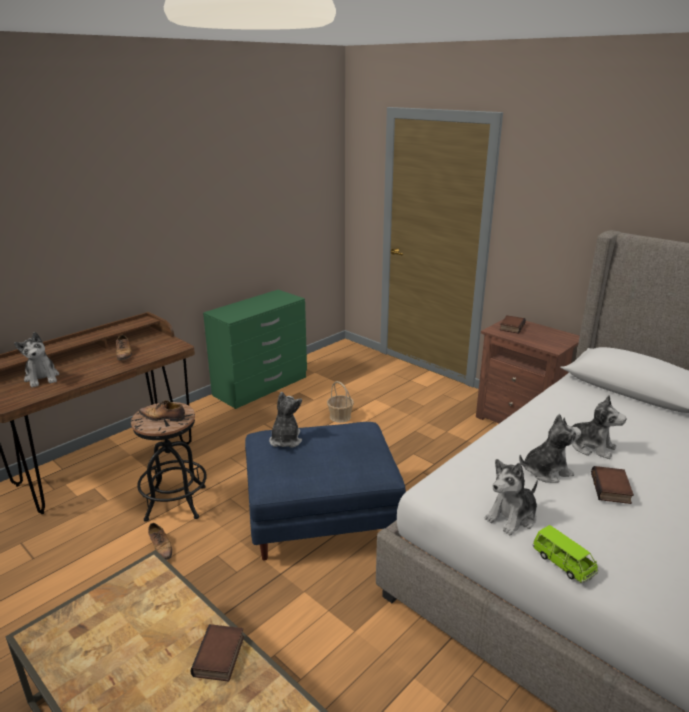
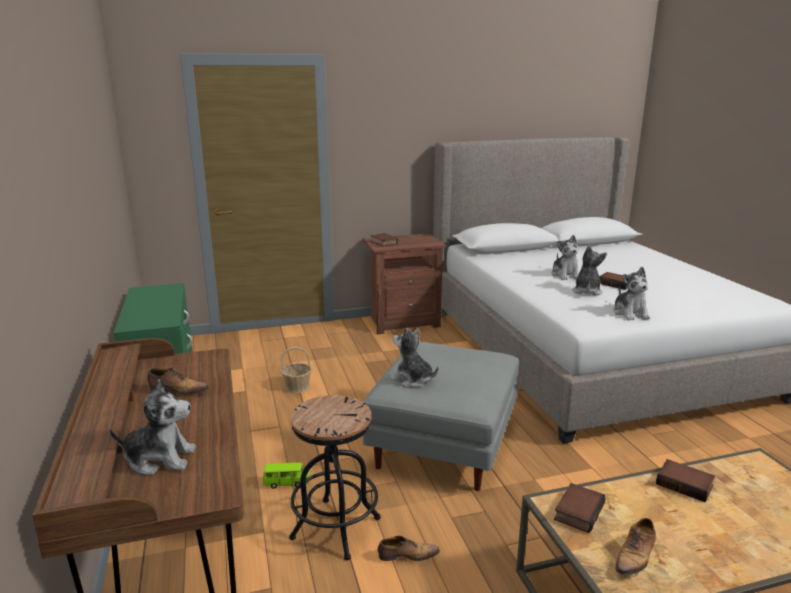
camera: 60 degrees left, 5 degrees down
shoe [139,400,185,422] -> shoe moved to [615,518,656,576]
blue ottoman [245,422,406,561] -> grey ottoman [363,342,519,491]
green toy car [533,525,598,583] -> green toy car moved to [263,463,310,489]
plush toy [563,395,626,459] -> plush toy turned 105 degrees clockwise [551,235,579,280]
none -> book [554,483,606,533]

